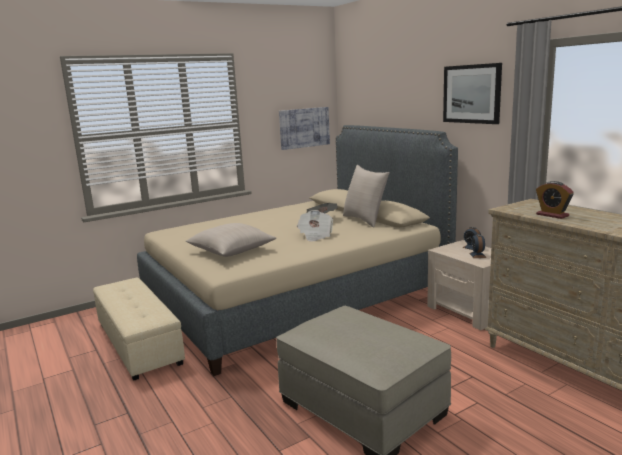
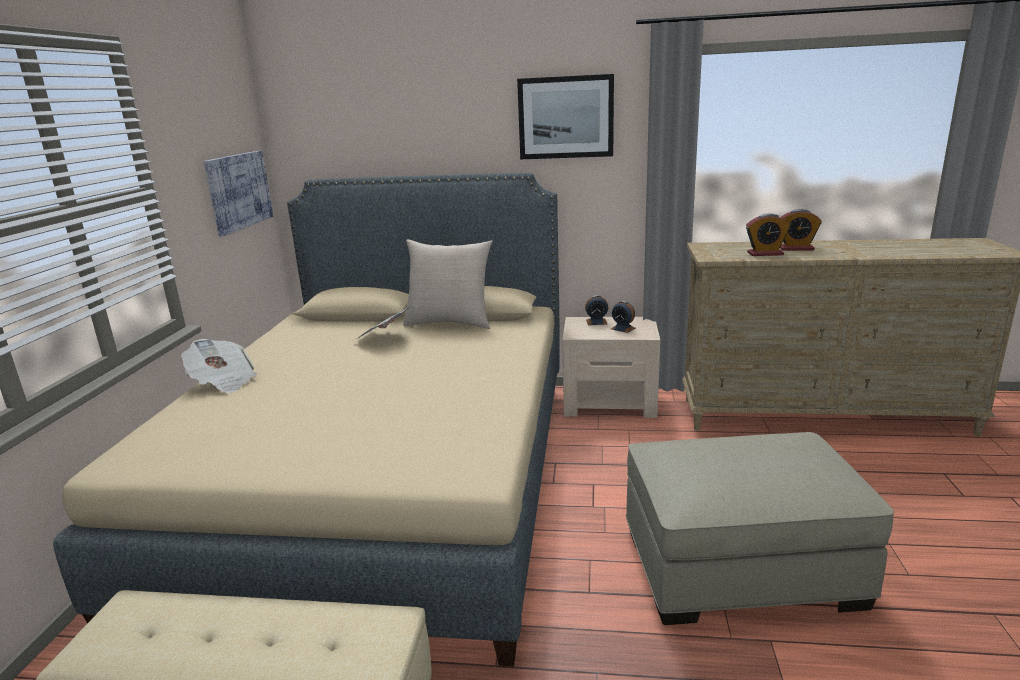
camera: 50 degrees left, 5 degrees up
beige pillow [186,223,276,257] -> none
newspaper [297,210,333,242] -> newspaper moved to [181,339,257,393]
none -> alarm clock [780,209,822,251]

